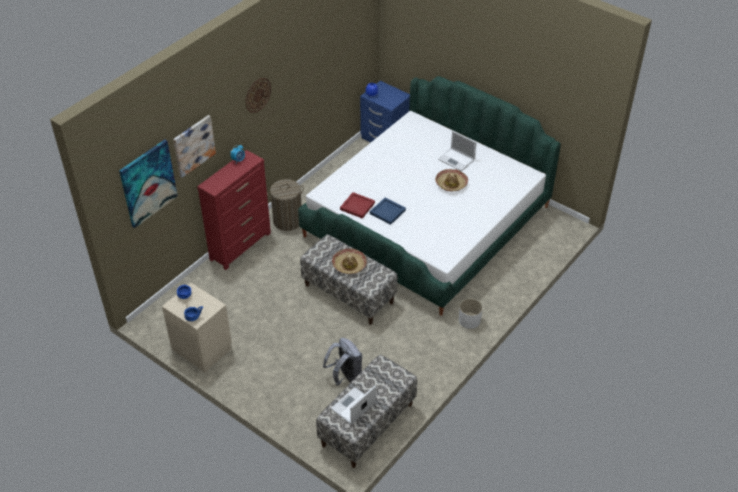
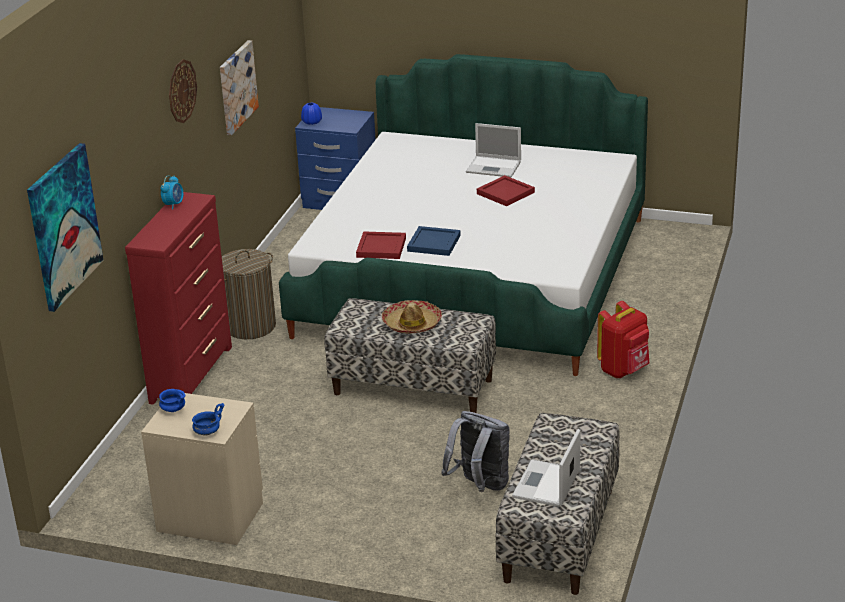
camera: 20 degrees left, 15 degrees down
picture [173,115,216,178] -> picture moved to [220,40,259,135]
hat [435,169,468,192] -> red tray [477,175,535,206]
white planter [459,298,483,329] -> red backpack [597,301,649,378]

